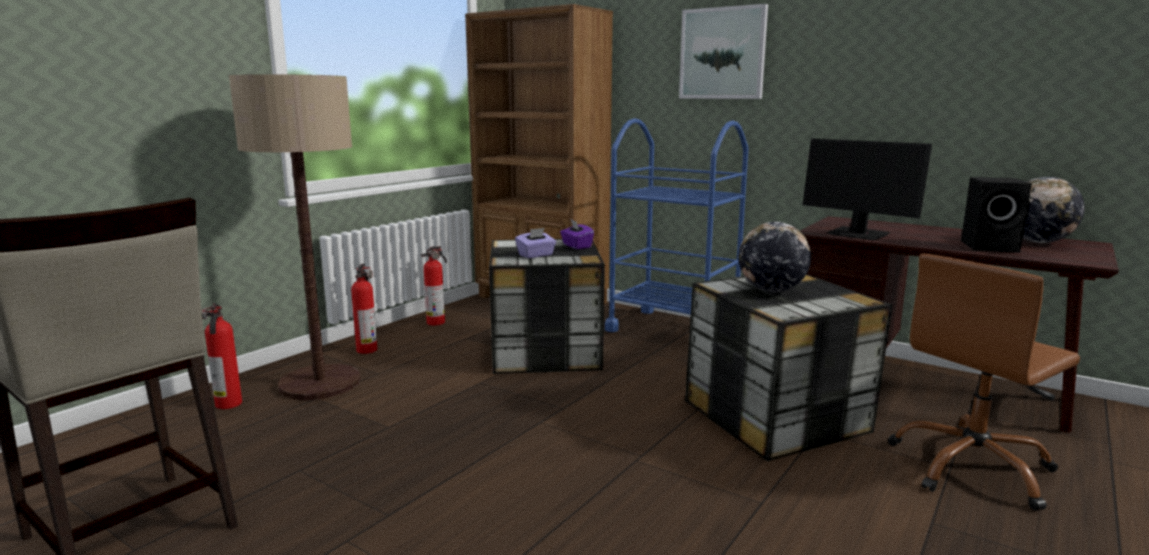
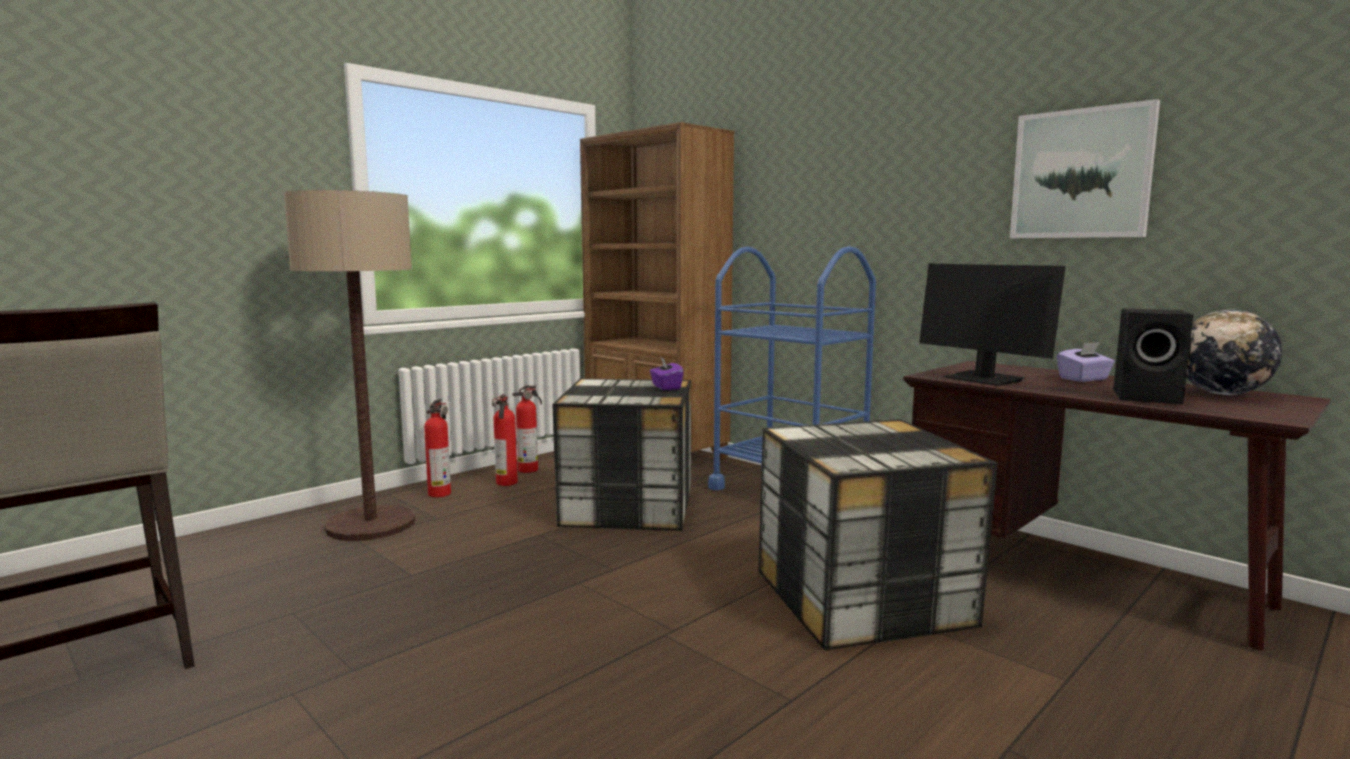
camera: 10 degrees right, 5 degrees down
fire extinguisher [201,303,242,409] -> fire extinguisher moved to [492,394,518,486]
purple tissue box [515,228,556,258] -> purple tissue box moved to [1057,342,1115,382]
picture [679,4,768,99] -> picture moved to [1010,99,1160,238]
globe [739,222,811,292] -> none
brown office chair [888,254,1080,511] -> none

